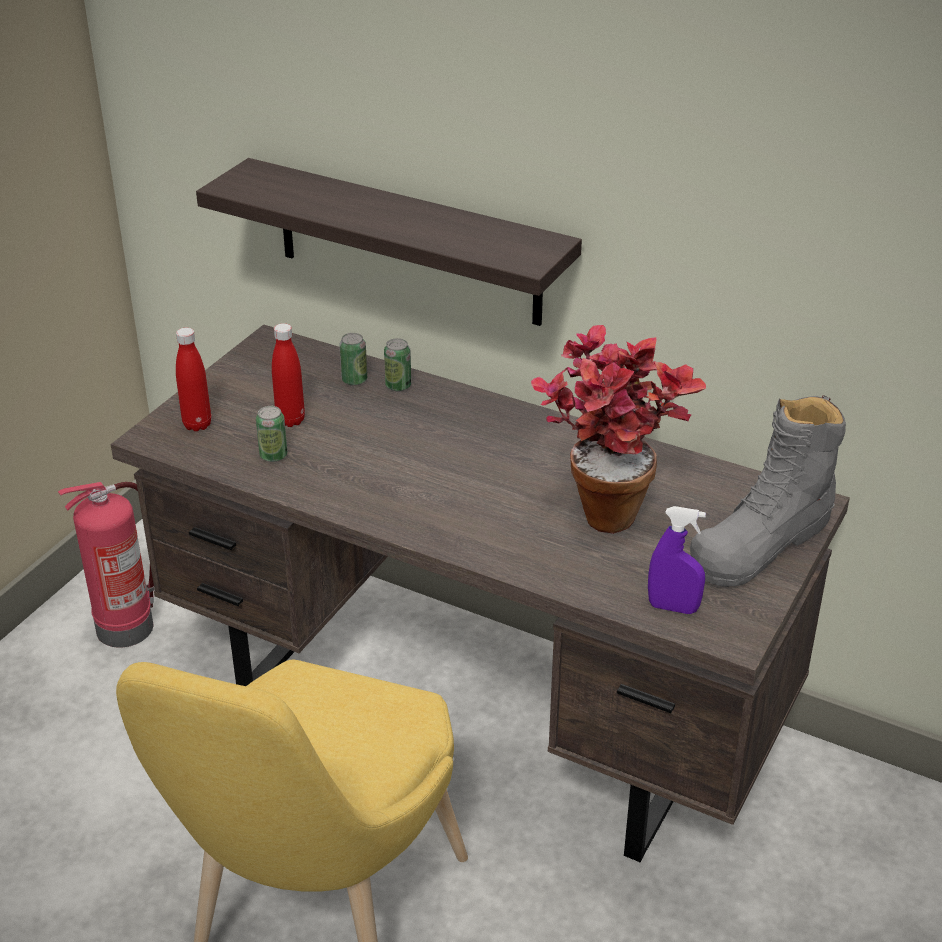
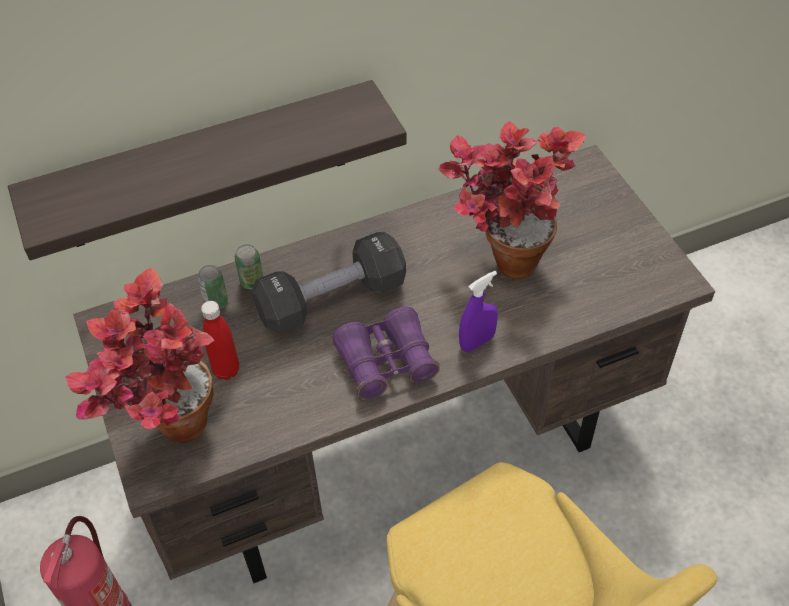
camera: 50 degrees left, 15 degrees up
red bottle [176,328,211,431] -> potted plant [65,268,215,443]
can [256,406,287,462] -> none
purple spray bottle [648,506,706,614] -> purple spray bottle moved to [459,271,498,352]
grey boot [690,395,846,587] -> none
none -> black dumbbell [252,232,406,334]
none -> purple binoculars [332,307,440,399]

